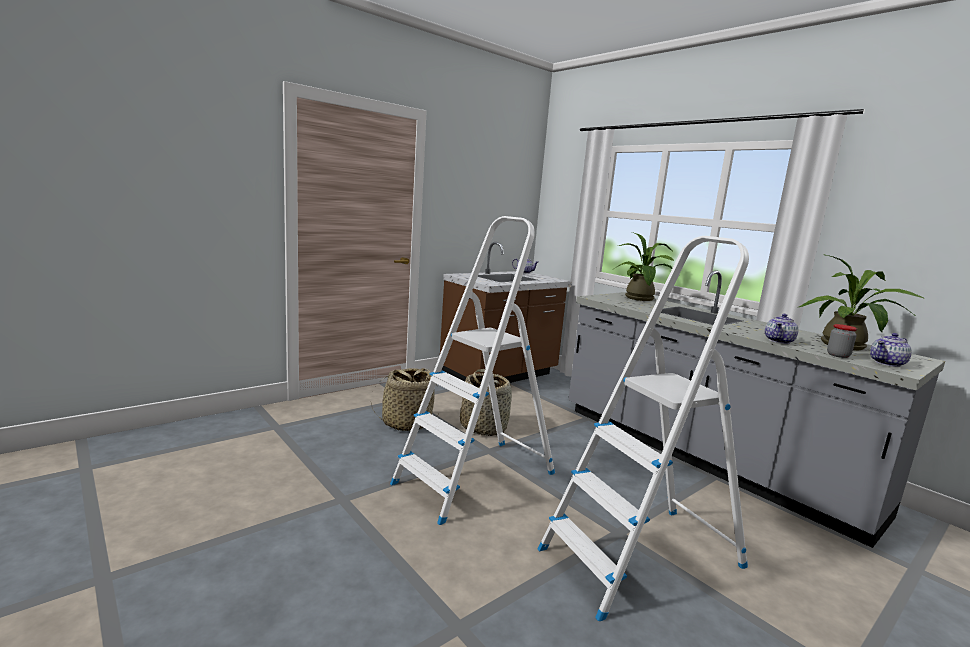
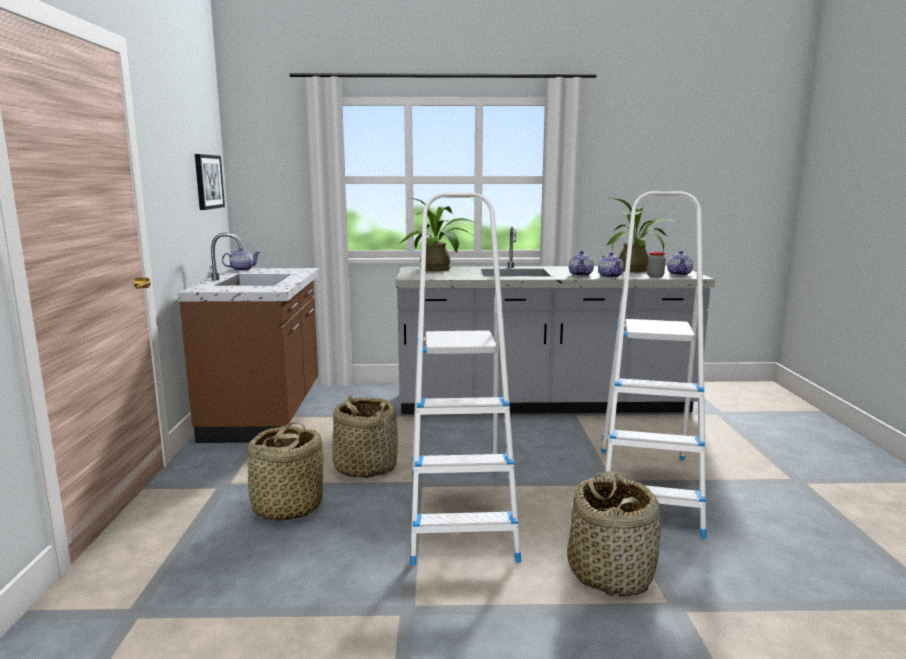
camera: 50 degrees left, 0 degrees up
none -> picture [195,154,225,210]
none -> basket [567,471,661,597]
none -> teapot [569,251,594,276]

